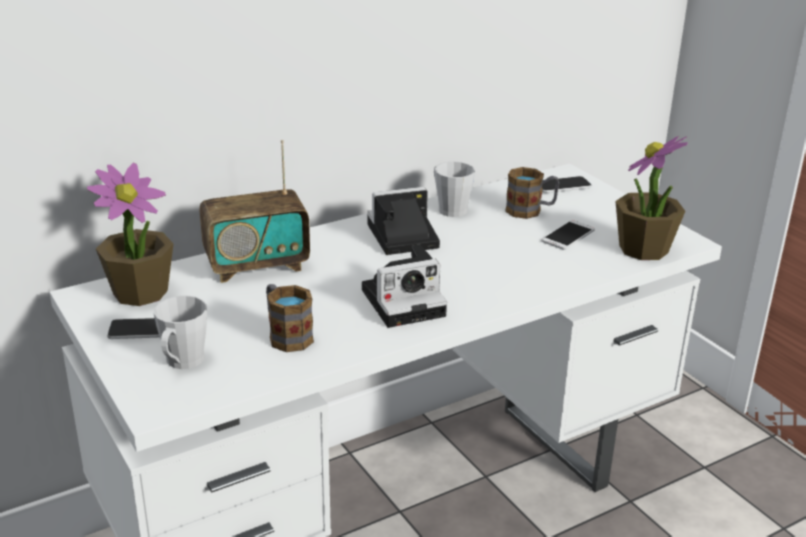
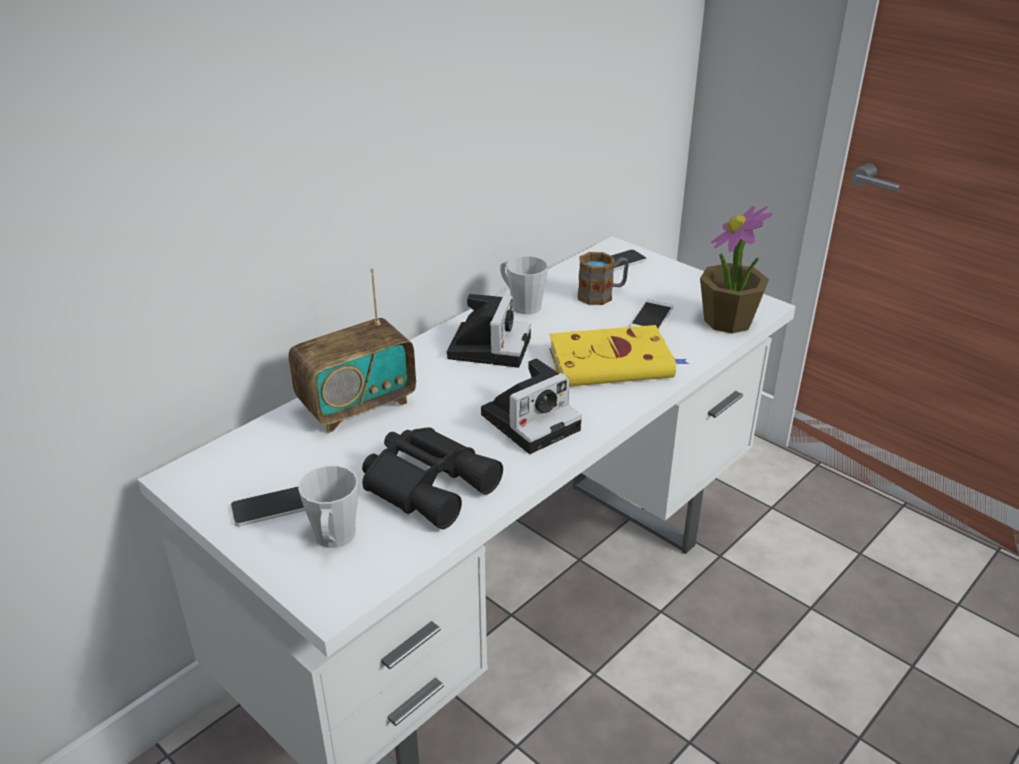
camera: 15 degrees left, 5 degrees up
potted plant [87,163,174,306] -> none
mug [266,284,314,352] -> black binoculars [362,427,503,529]
camera [367,187,440,255] -> camera turned 135 degrees clockwise [447,294,531,368]
none -> yellow book [549,325,689,386]

